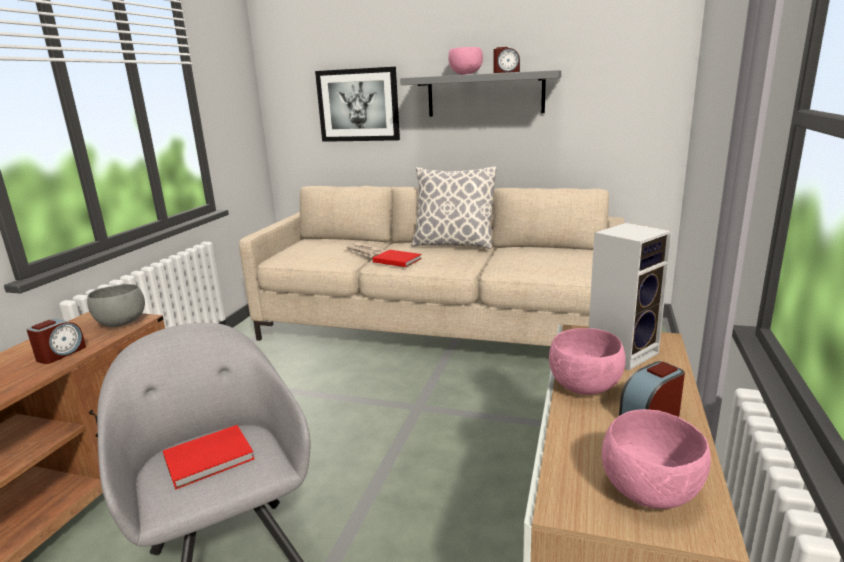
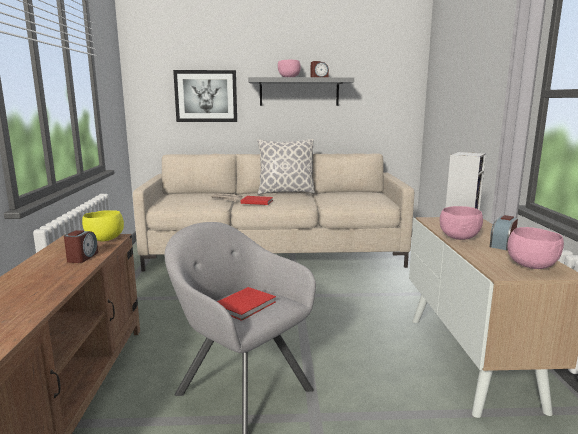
camera: 20 degrees left, 5 degrees down
grey bowl [87,284,145,327] -> yellow bowl [82,210,124,242]

